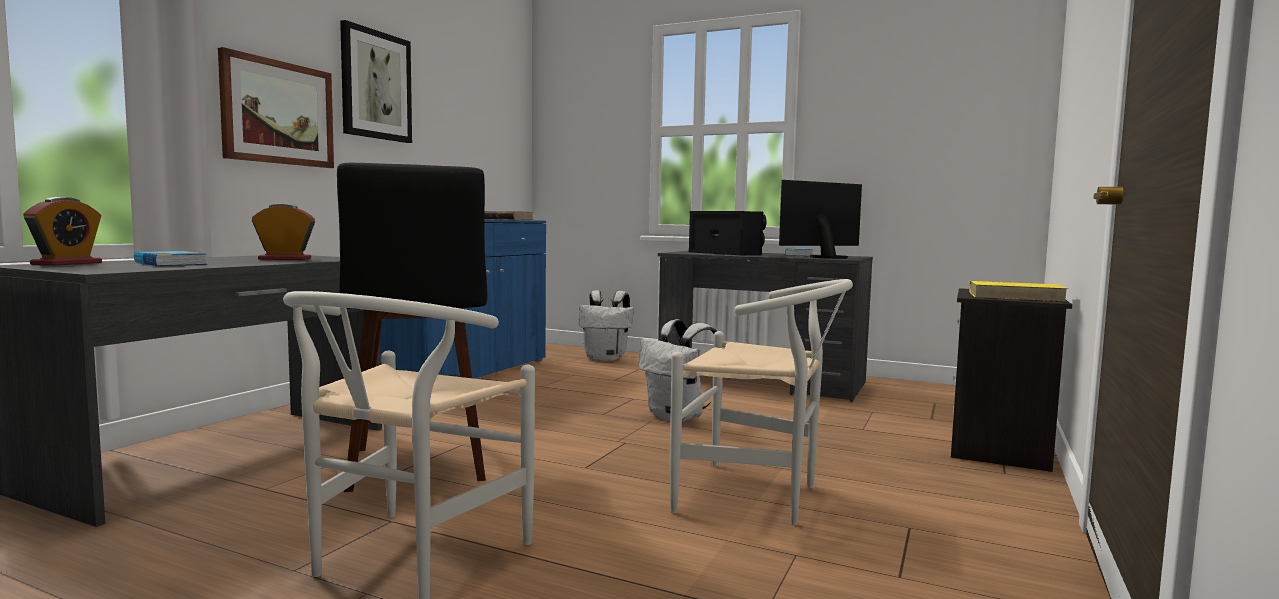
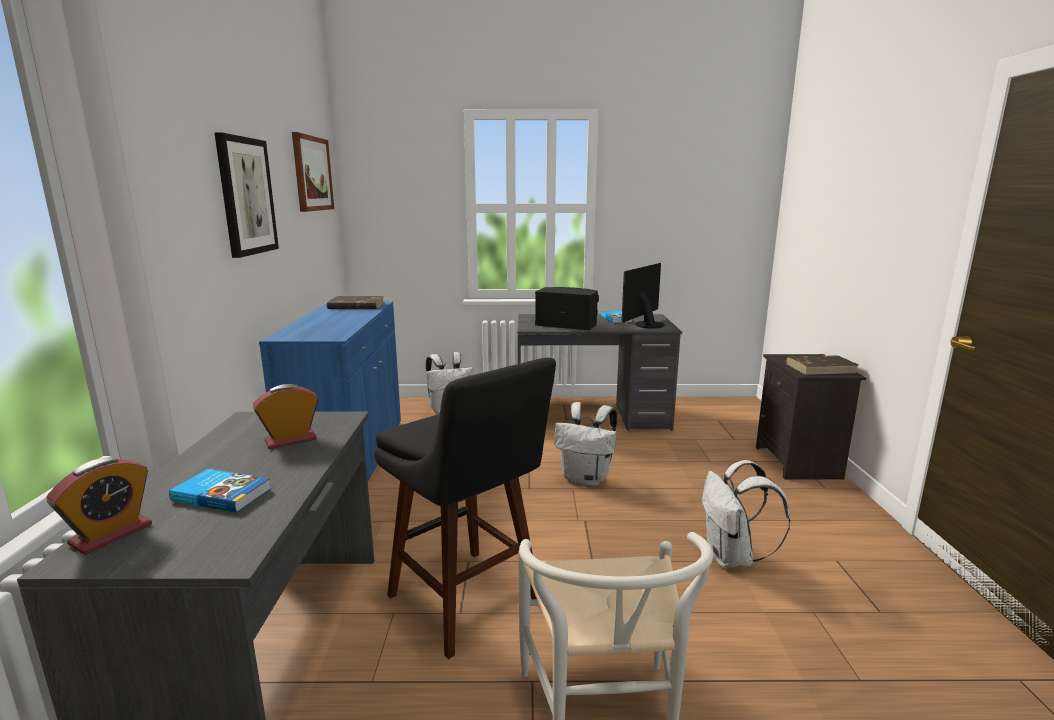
camera: 25 degrees left, 10 degrees up
alarm clock [23,197,102,266] -> alarm clock turned 45 degrees clockwise [46,457,152,555]
picture [218,47,334,168] -> picture moved to [292,132,334,212]
white chair [670,279,853,525] -> white backpack [702,460,790,567]
yellow book [969,281,1068,302] -> brown book [785,355,858,375]

